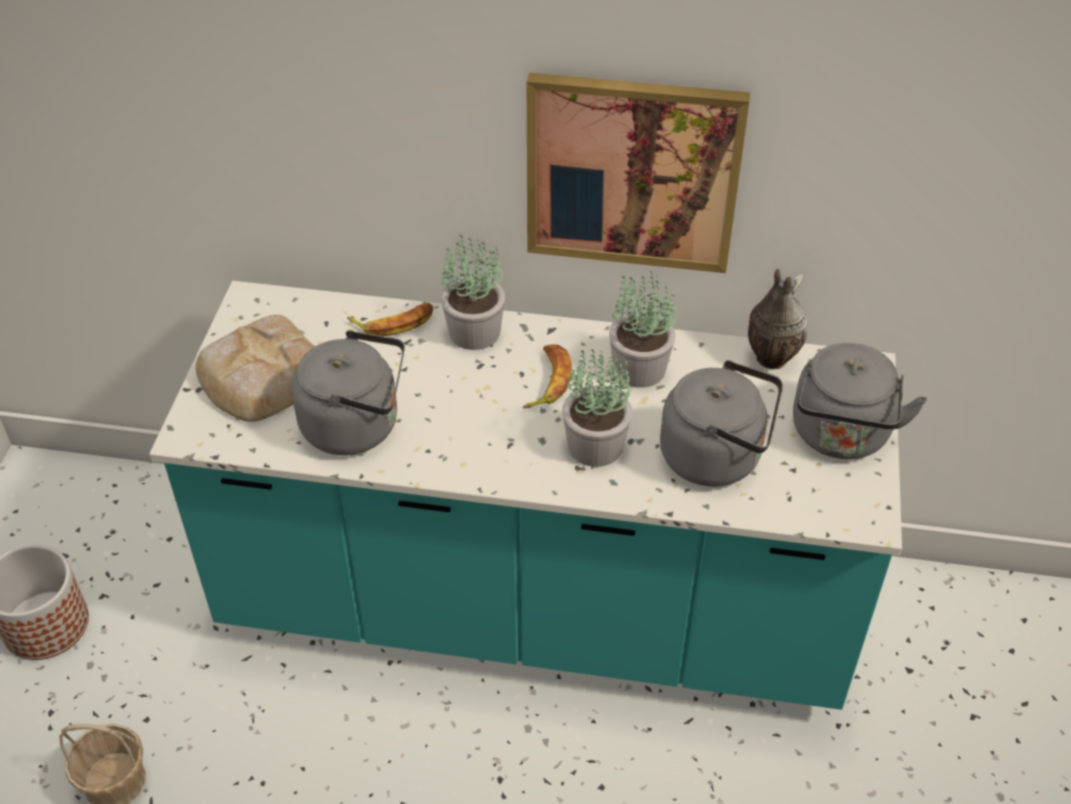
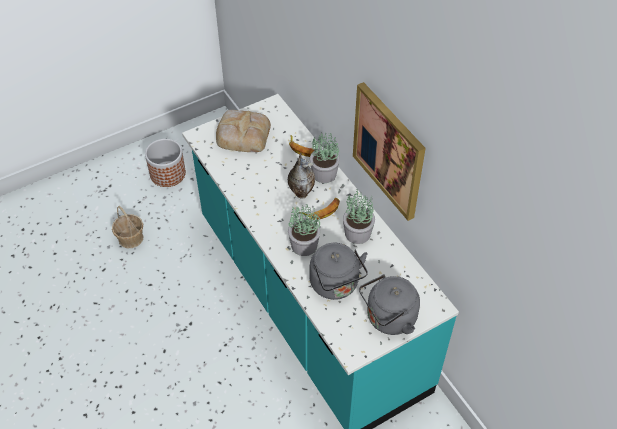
camera: 50 degrees right, 5 degrees up
grey kettle [292,330,405,455] -> none
vase [748,269,807,369] -> vase moved to [288,153,315,199]

